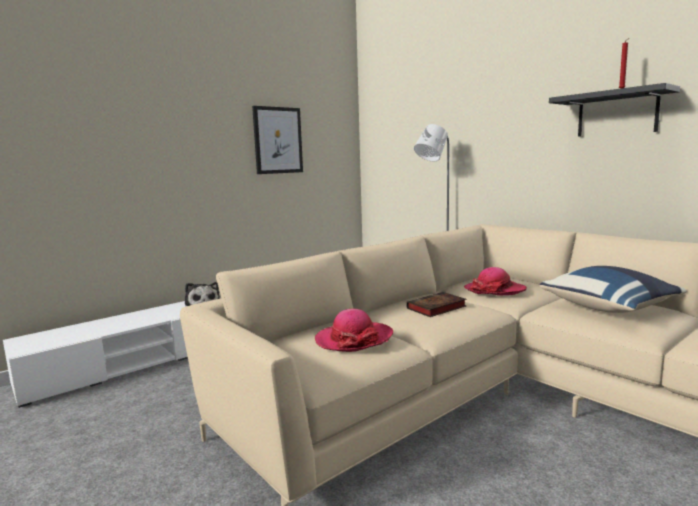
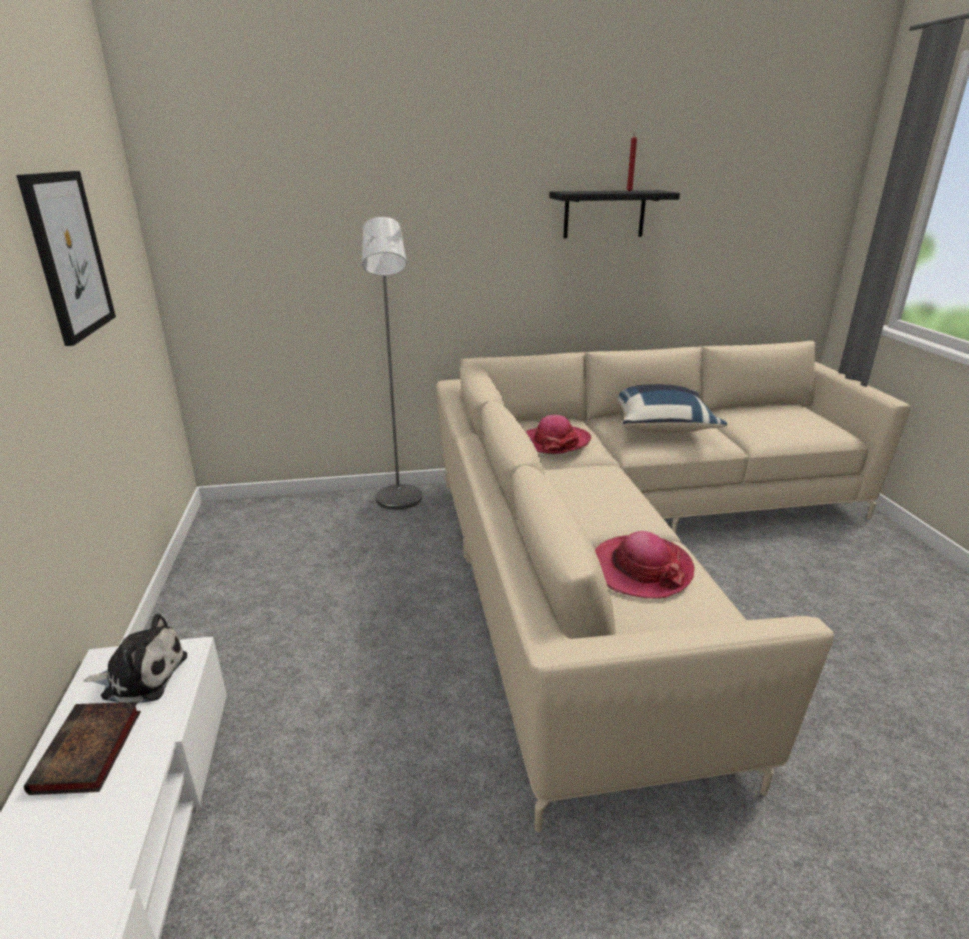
camera: 60 degrees left, 15 degrees up
book [406,292,467,317] -> book moved to [24,702,141,795]

